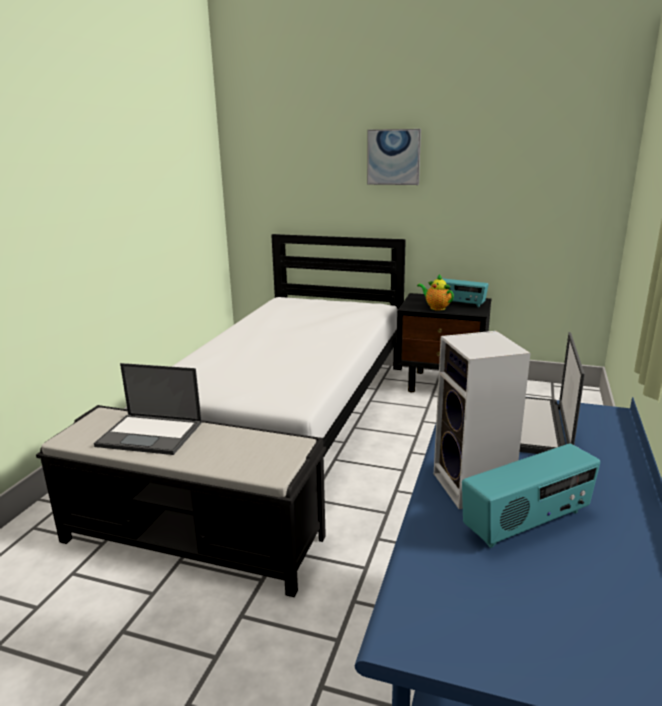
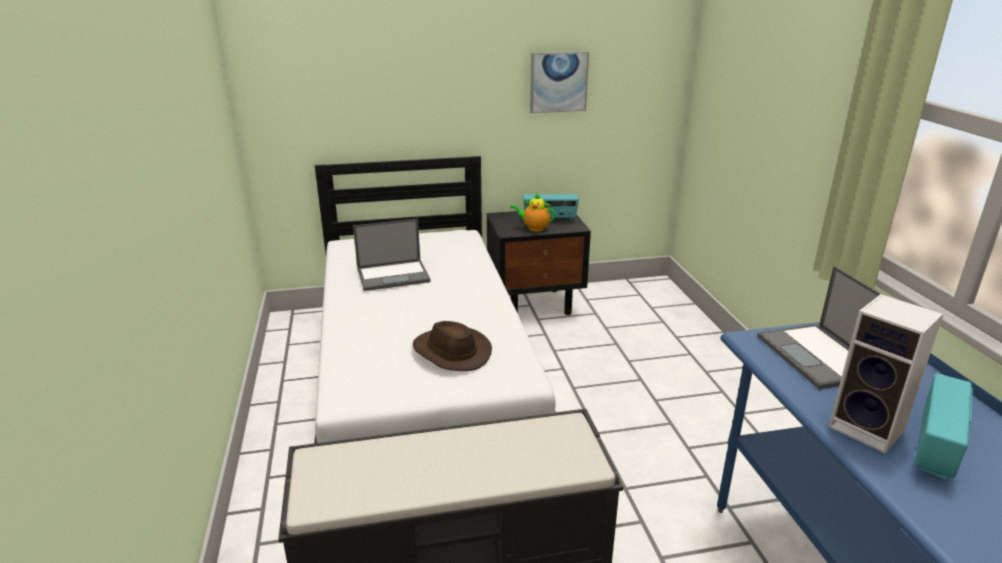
camera: 30 degrees left, 5 degrees up
laptop [94,363,202,455] -> laptop moved to [353,218,431,291]
picture [367,129,421,185] -> picture moved to [530,51,589,113]
none -> brown hat [413,321,492,371]

